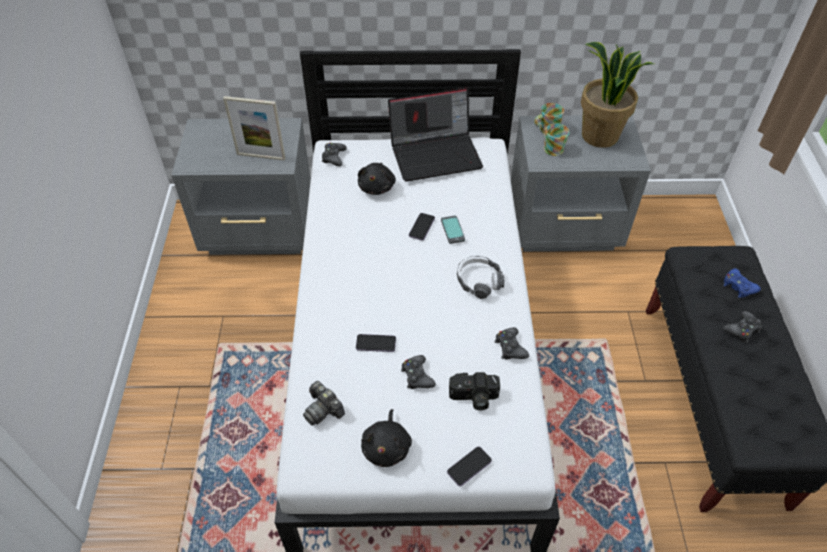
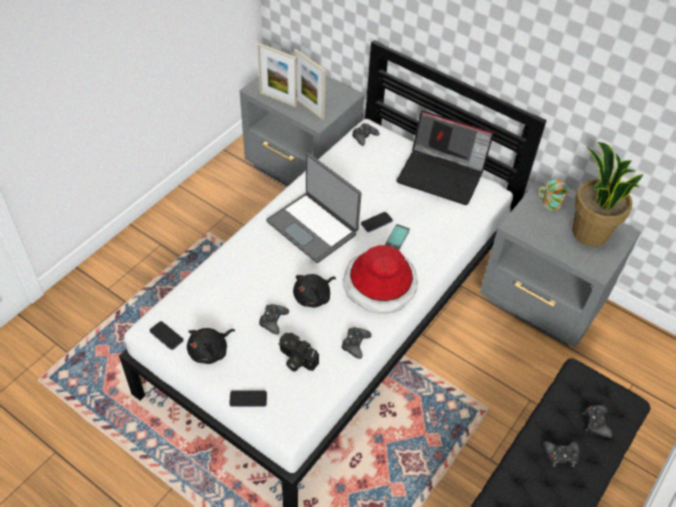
camera: 35 degrees right, 0 degrees up
camera [303,381,345,426] -> none
phone [356,334,396,352] -> phone moved to [149,321,184,350]
black plush toy [358,163,396,195] -> black plush toy moved to [293,274,336,308]
headphones [457,256,504,299] -> hat [343,245,418,314]
mug [543,123,570,156] -> none
blue game controller [723,268,761,298] -> black game controller [583,405,612,438]
none -> picture frame [257,43,297,107]
none -> laptop [266,153,362,263]

